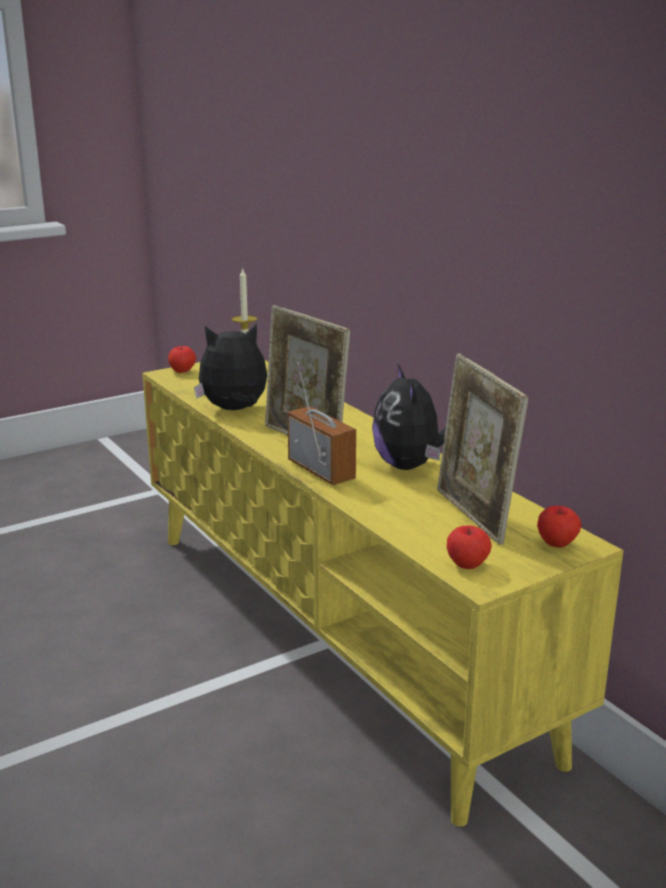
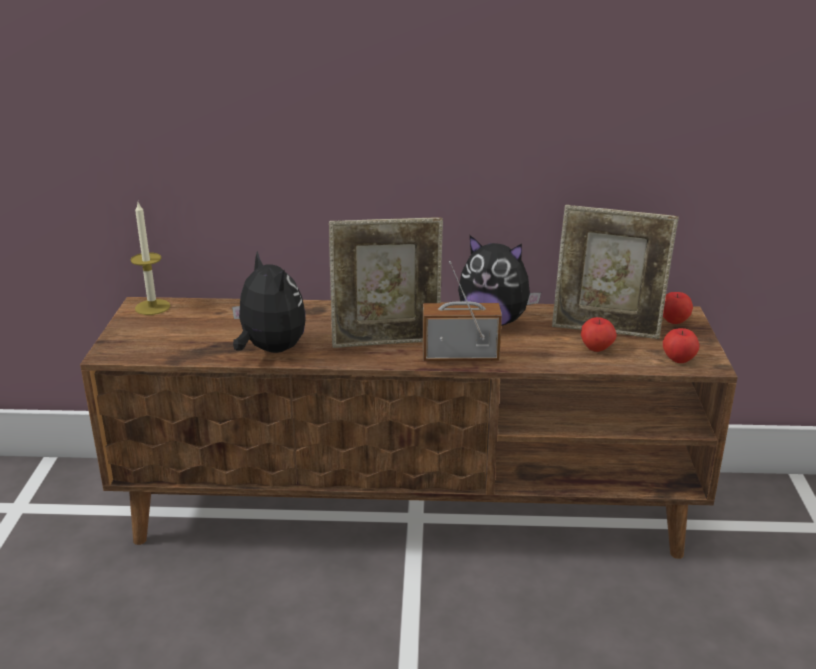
camera: 55 degrees left, 5 degrees up
yellow tv stand [142,360,624,827] -> brown tv stand [80,297,738,559]
apple [168,346,196,373] -> apple moved to [581,317,617,352]
plush toy [194,323,267,410] -> plush toy turned 120 degrees clockwise [232,251,306,353]

